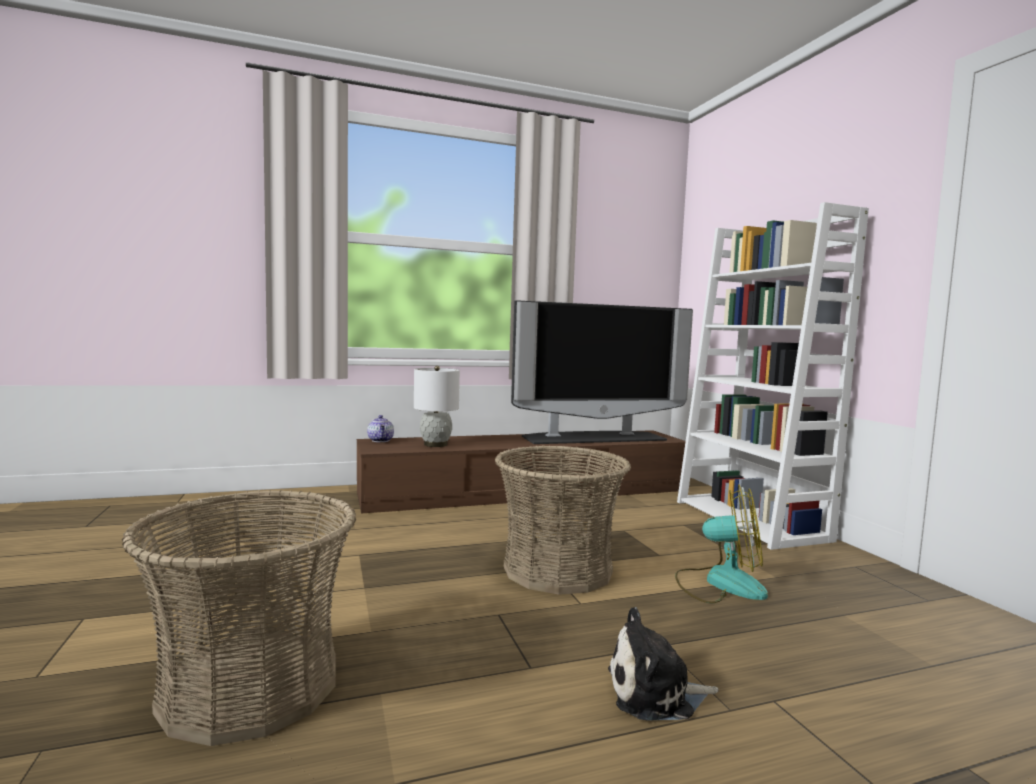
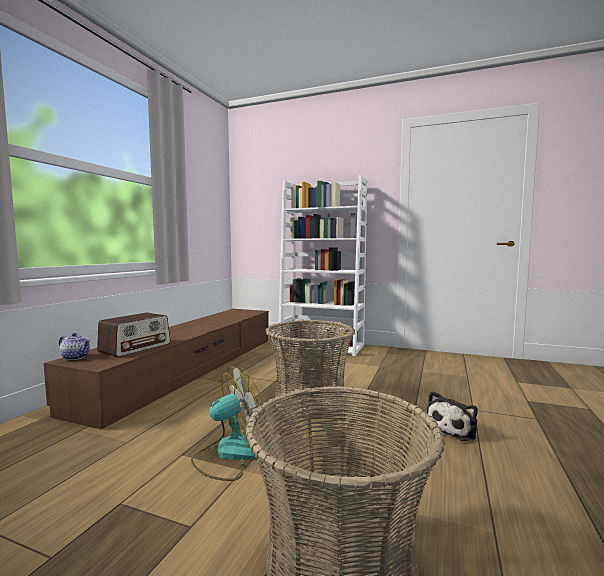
camera: 50 degrees left, 0 degrees up
white table lamp [414,366,460,447] -> radio [97,313,171,357]
television [511,300,693,444] -> none
fan [675,484,768,603] -> fan moved to [191,366,269,481]

